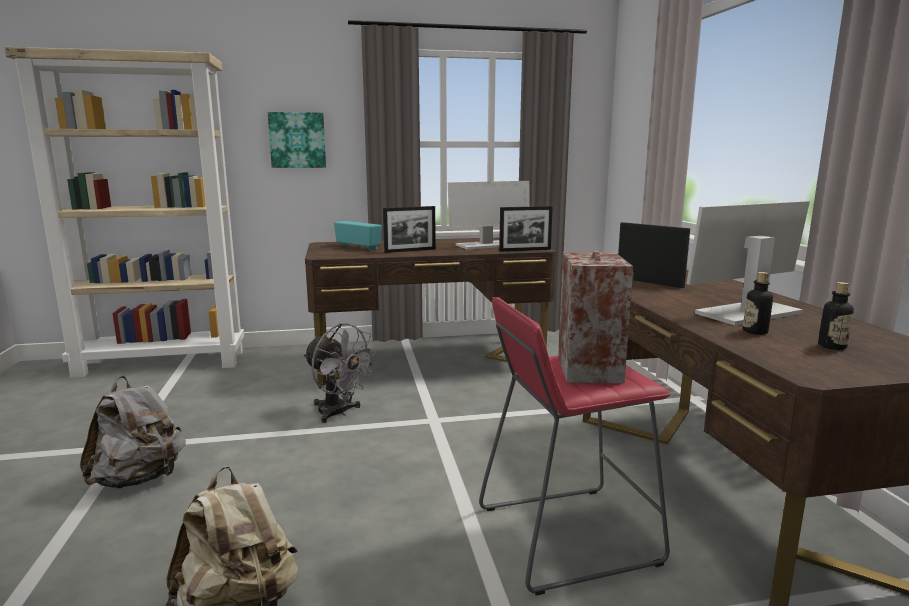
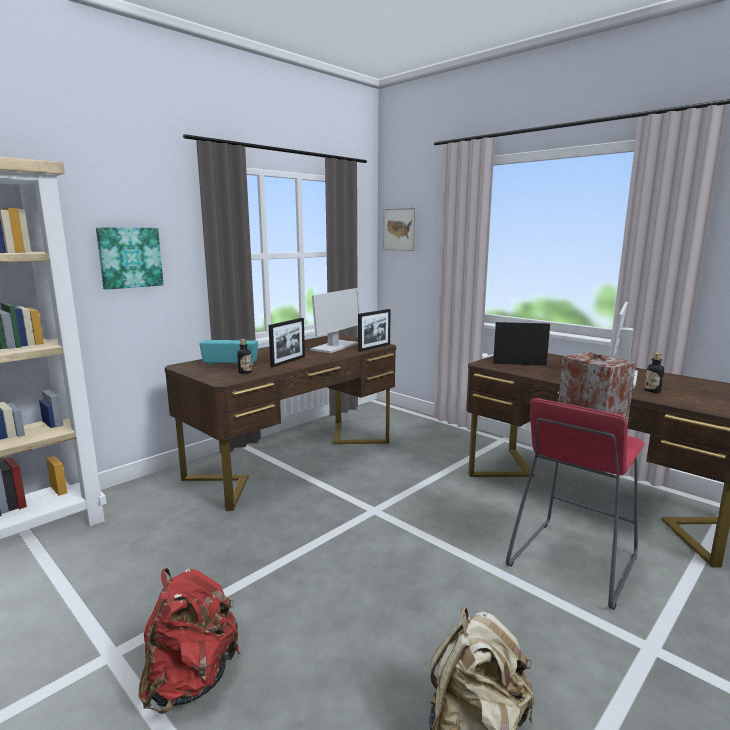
camera: 35 degrees left, 0 degrees up
grey backpack [80,376,186,489] -> red backpack [138,568,240,714]
grey fan [303,323,377,423] -> none
bottle [818,282,854,350] -> bottle moved to [237,339,252,374]
none -> picture [383,208,416,251]

